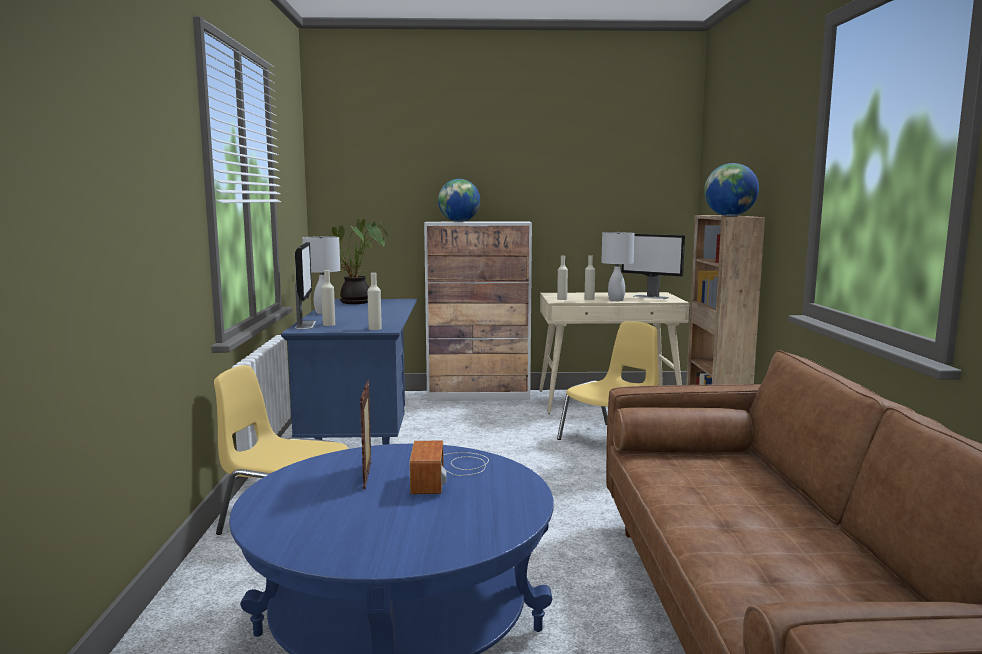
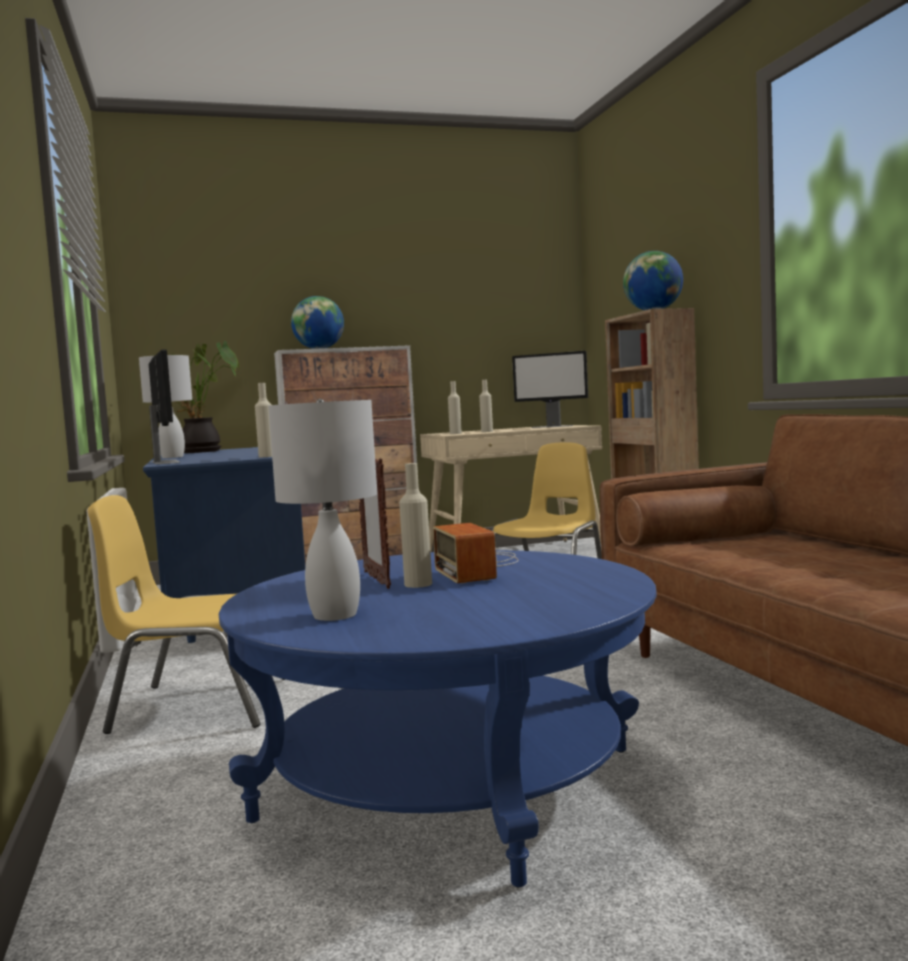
camera: 15 degrees left, 5 degrees down
beige bottle [321,270,335,326] -> beige bottle moved to [399,463,432,588]
white table lamp [601,232,635,301] -> white table lamp moved to [268,399,377,621]

